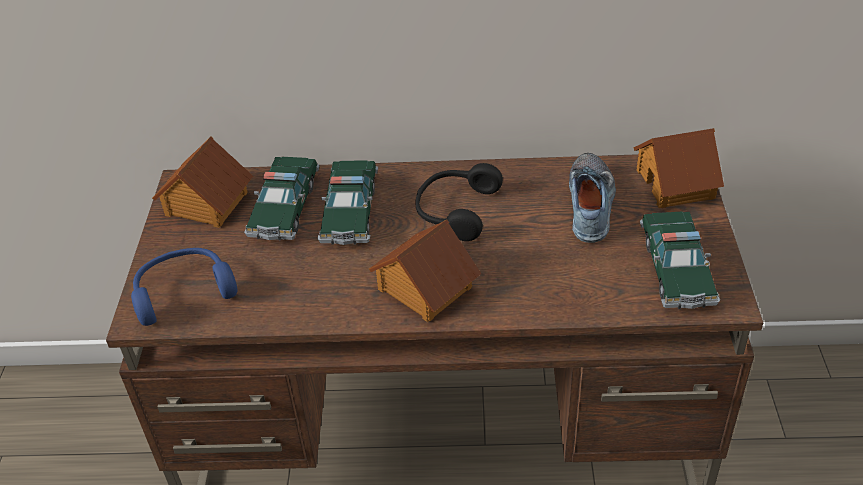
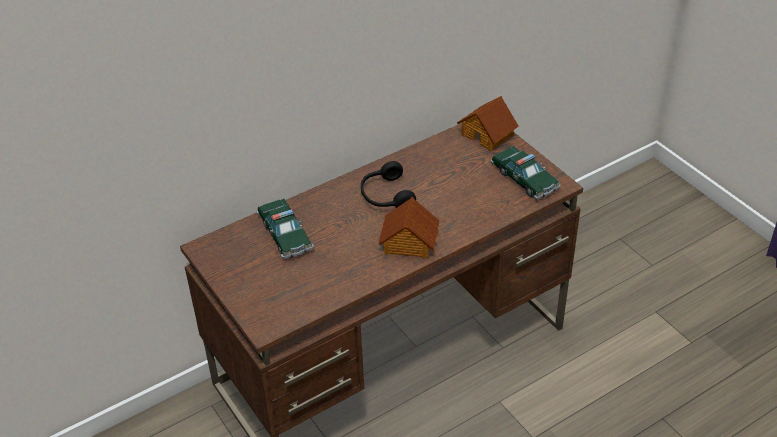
camera: 35 degrees left, 0 degrees up
blue headphones [131,248,237,326] -> none
toy house [152,137,253,228] -> none
toy car [318,160,378,245] -> none
shoe [569,153,616,243] -> none

